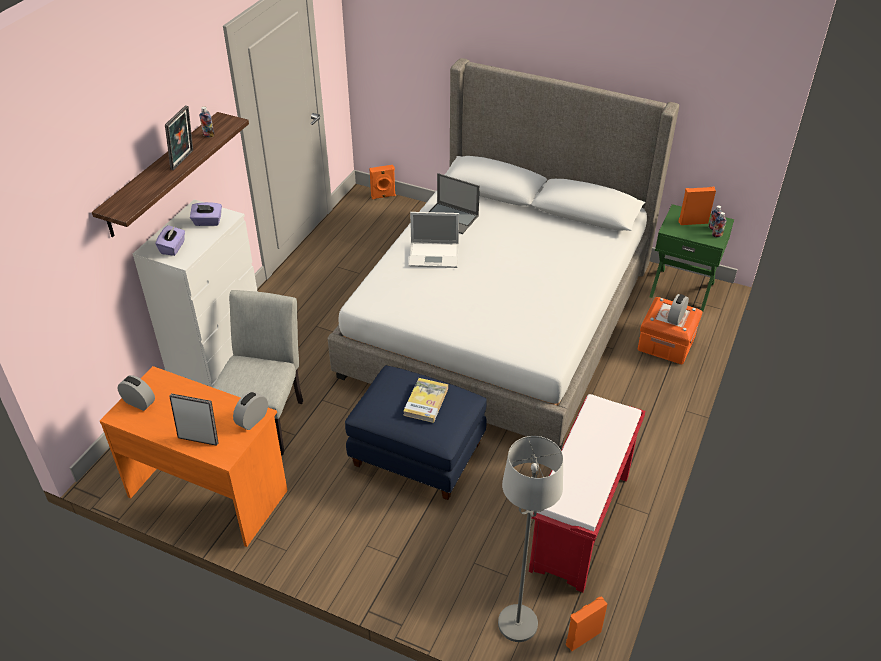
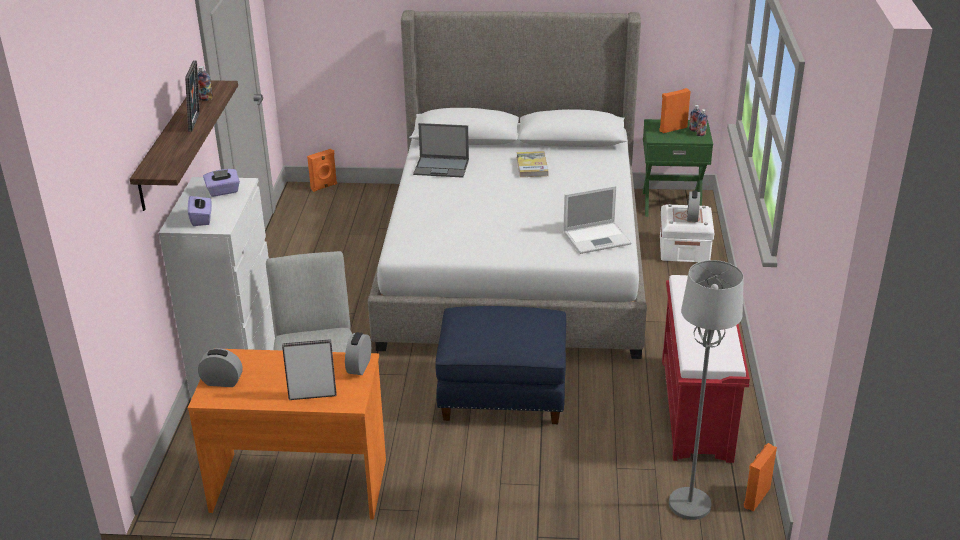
camera: 20 degrees left, 10 degrees down
book [403,378,448,423] -> book moved to [516,151,548,177]
laptop [408,212,459,268] -> laptop moved to [563,186,631,254]
orange storage box [638,297,702,364] -> white storage box [660,204,714,262]

